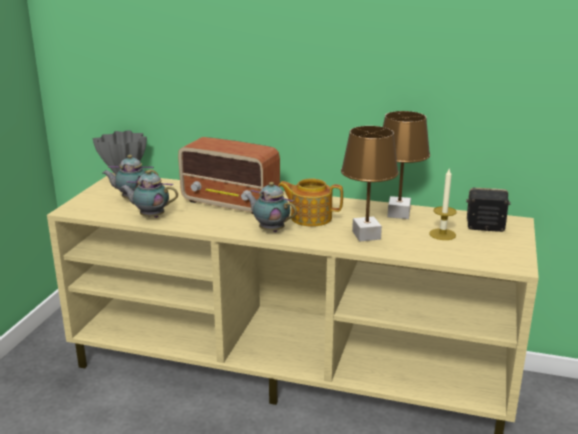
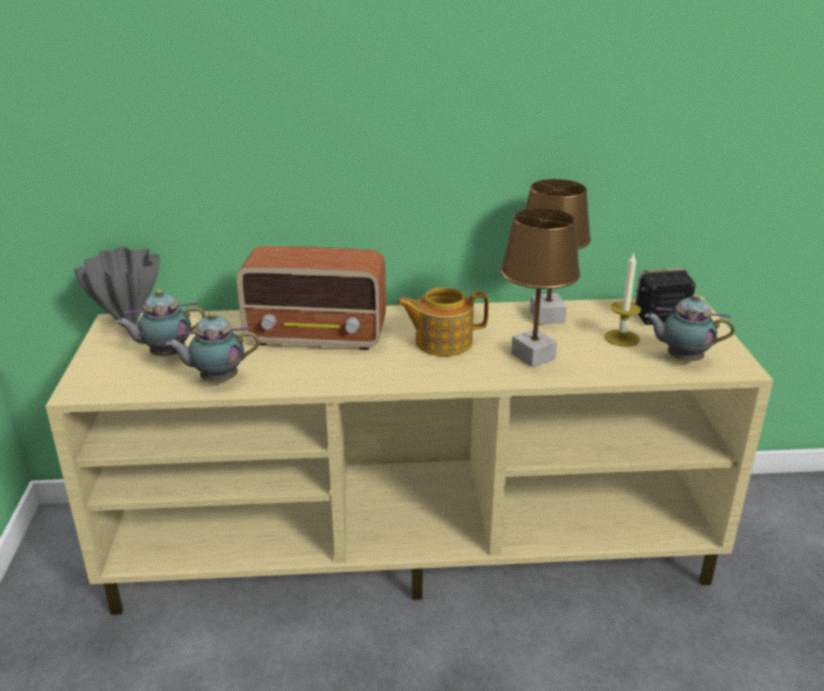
camera: 20 degrees left, 5 degrees up
teapot [245,182,297,232] -> teapot moved to [645,294,735,361]

